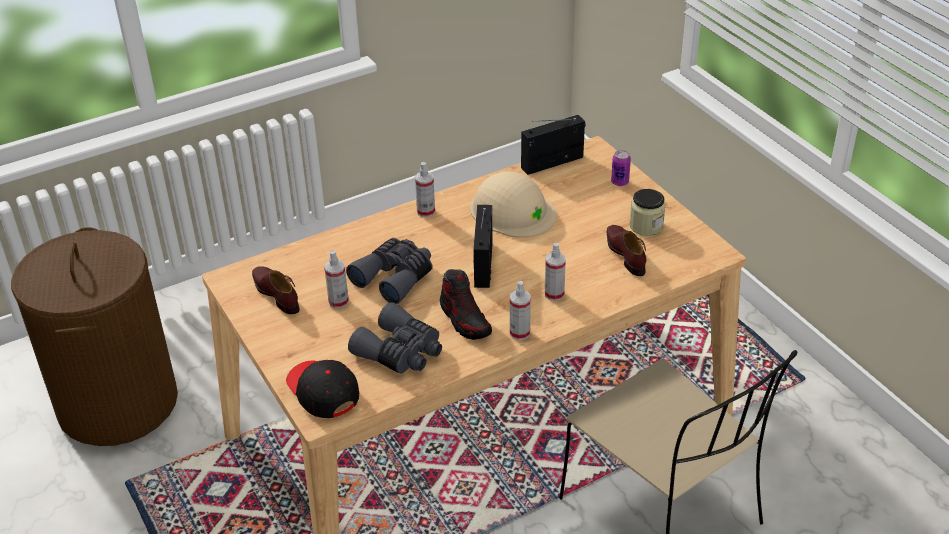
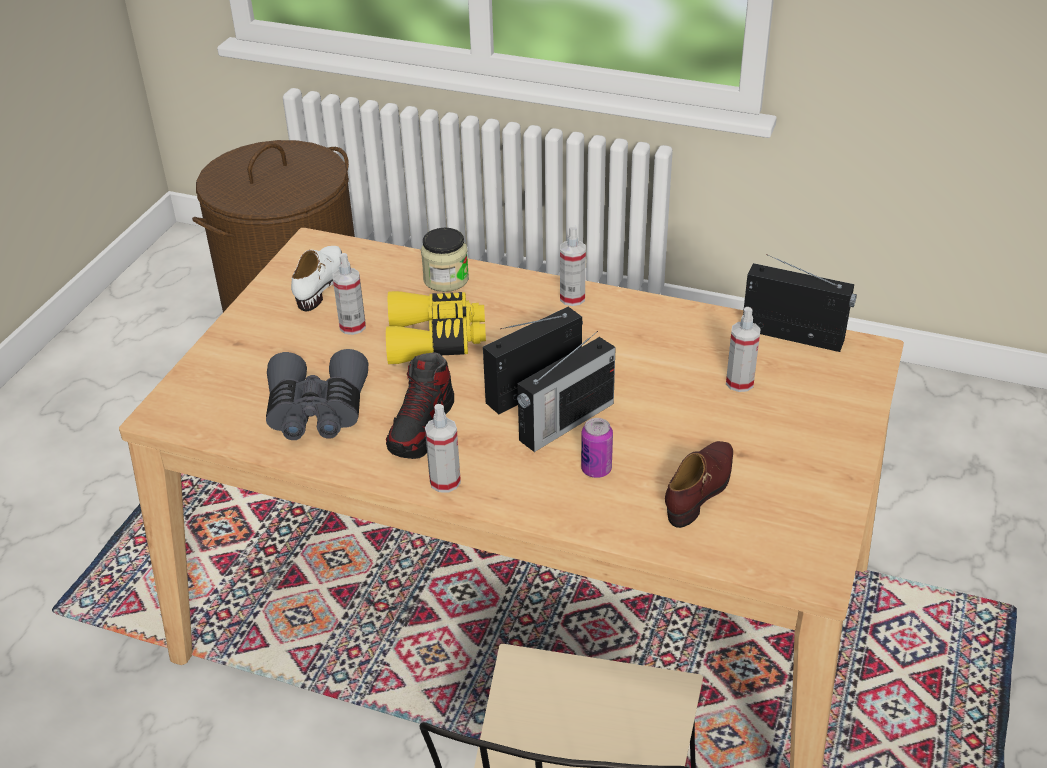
camera: 50 degrees right, 0 degrees up
brown shoe [252,266,300,314] -> white shoe [291,246,342,311]
black cap [286,360,359,418] -> none
grey binoculars [346,238,433,304] -> yellow binoculars [386,291,486,364]
beige hard hat [470,172,557,238] -> none
spray bottle [545,243,566,301] -> spray bottle moved to [726,307,760,392]
can [611,150,631,186] -> can moved to [581,418,613,478]
jar [629,189,666,236] -> jar moved to [421,228,469,292]
none -> radio [517,331,616,452]

